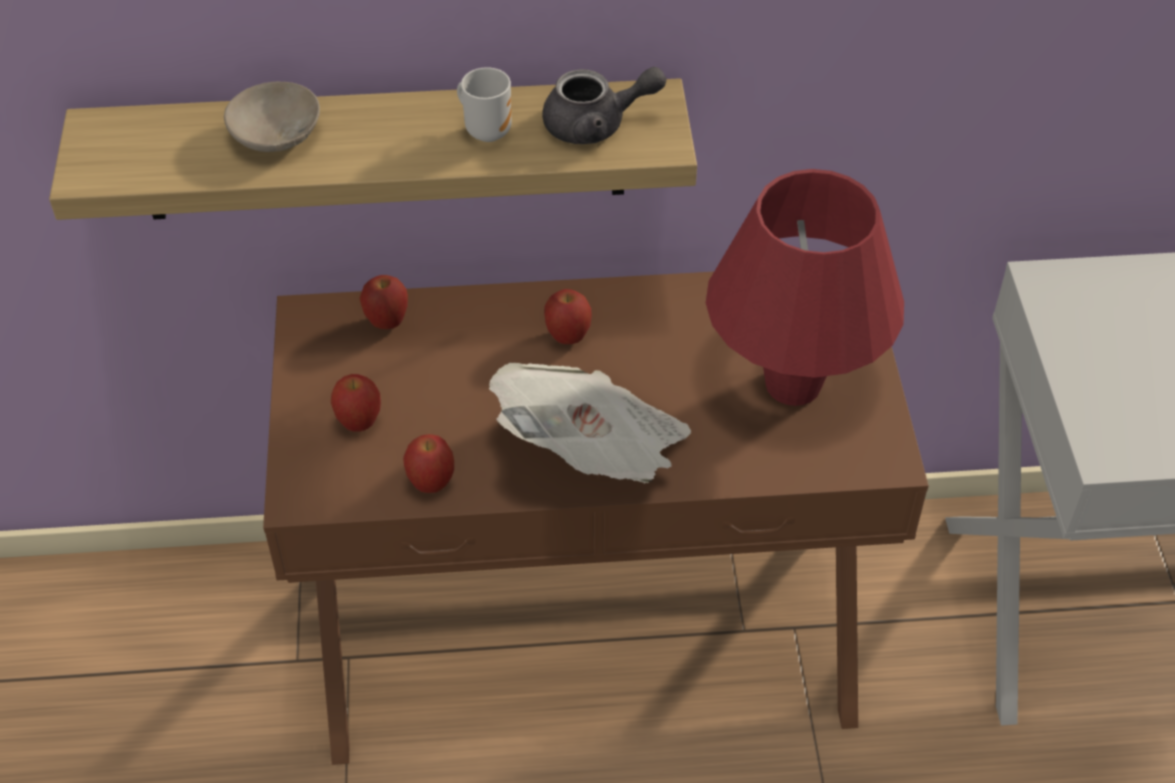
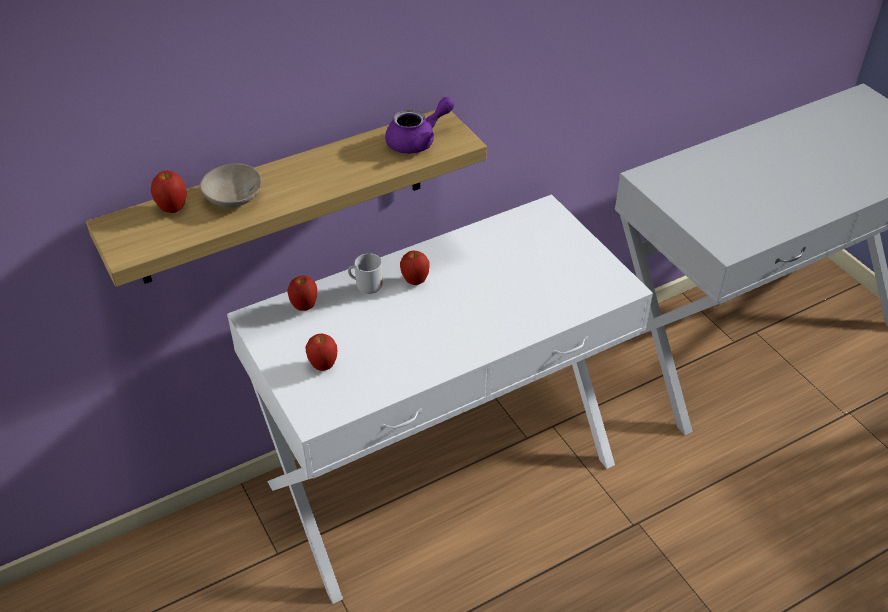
camera: 25 degrees left, 5 degrees down
brown console table [263,272,929,765] -> white console table [227,194,653,604]
apple [403,434,454,493] -> apple moved to [151,170,187,213]
mug [457,67,512,142] -> mug moved to [348,253,383,294]
newspaper [489,363,691,483] -> none
grey teapot [542,67,666,144] -> purple teapot [385,97,454,154]
red table lamp [706,169,904,406] -> none

